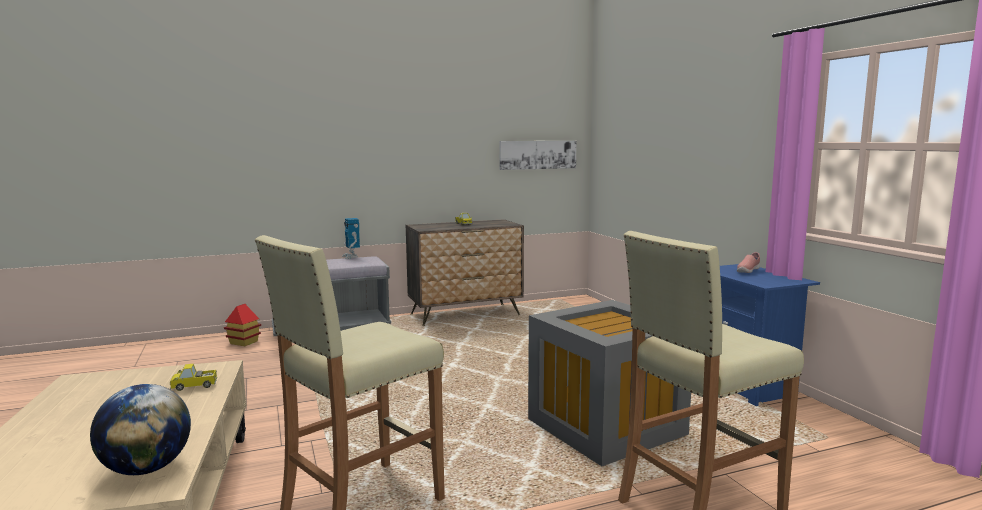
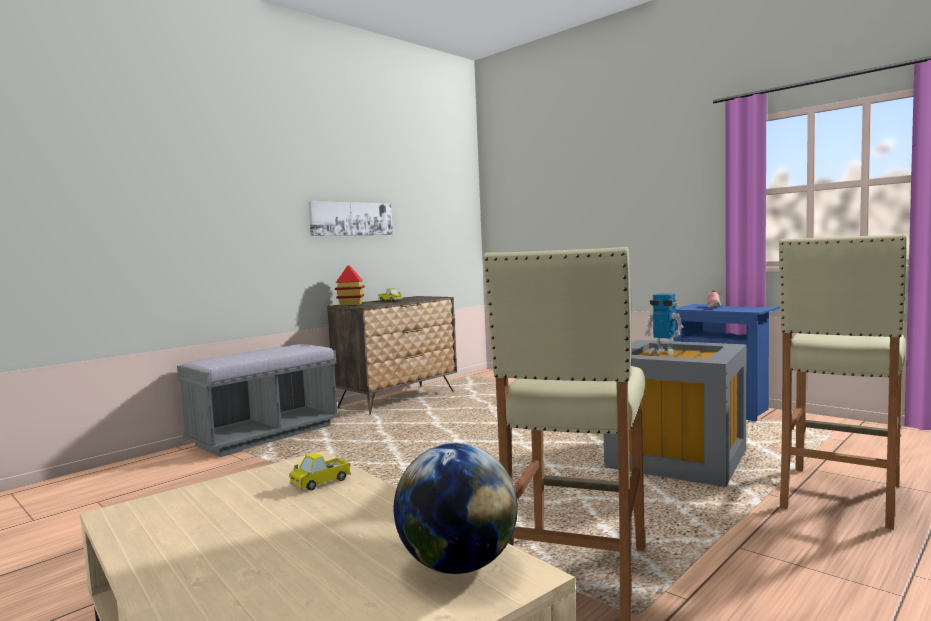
camera: 25 degrees left, 5 degrees down
toy house [224,304,261,346] -> toy house moved to [335,265,365,306]
toy robot [342,218,360,259] -> toy robot moved to [644,294,683,355]
picture [499,141,577,170] -> picture moved to [308,201,393,236]

